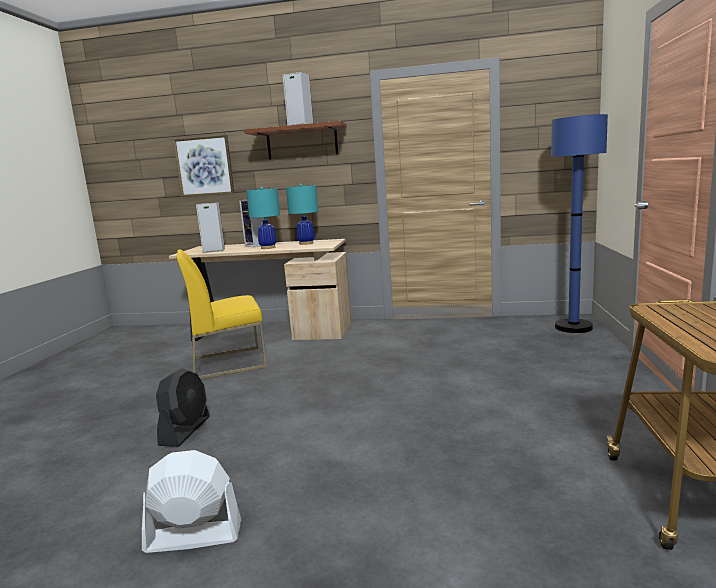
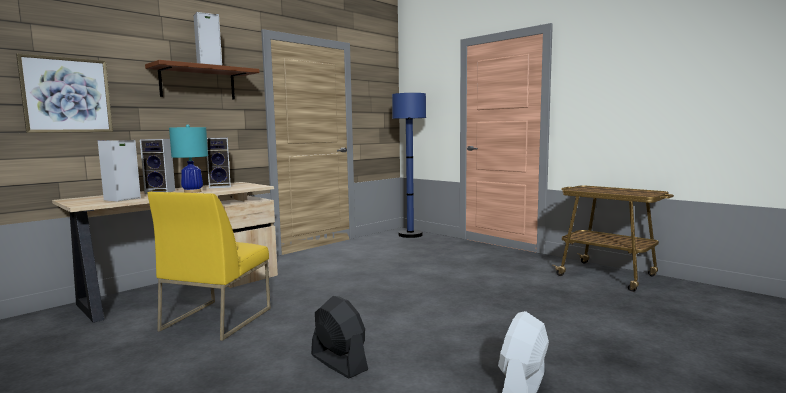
camera: 55 degrees left, 5 degrees down
turquoise table lamp [286,184,318,245] -> speaker [207,137,231,188]

